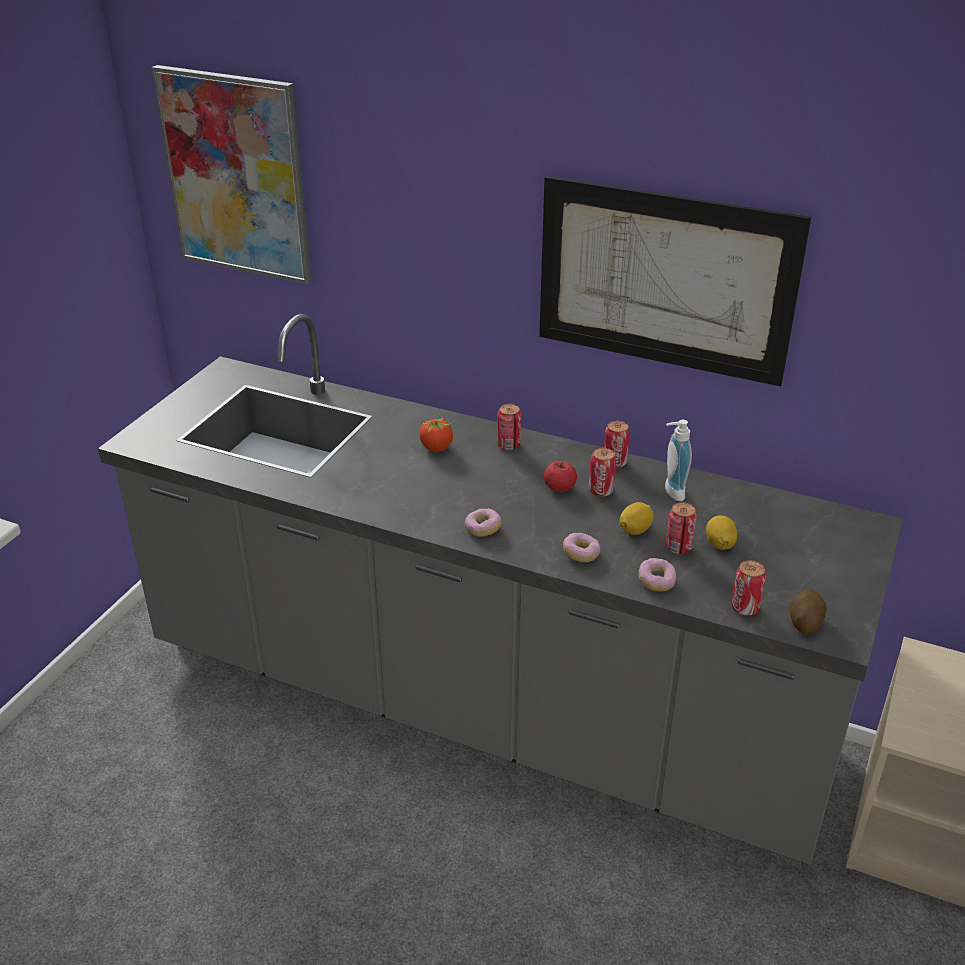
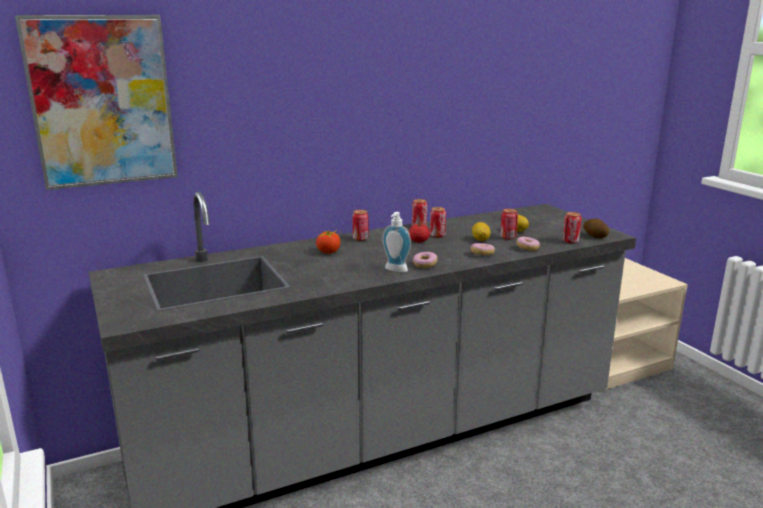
camera: 50 degrees left, 15 degrees down
picture [539,176,811,386] -> none
soap dispenser [665,420,692,501] -> soap dispenser moved to [382,212,411,272]

